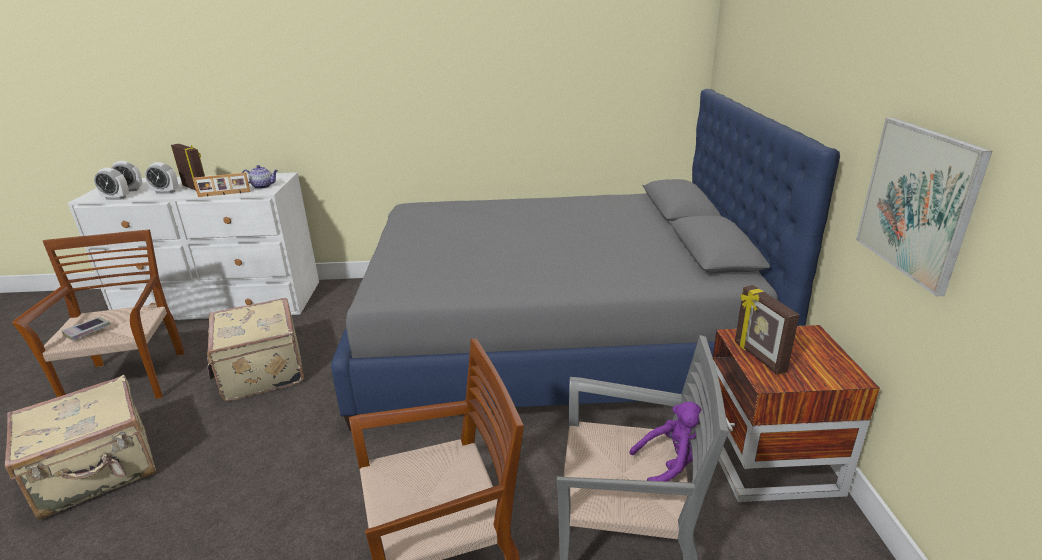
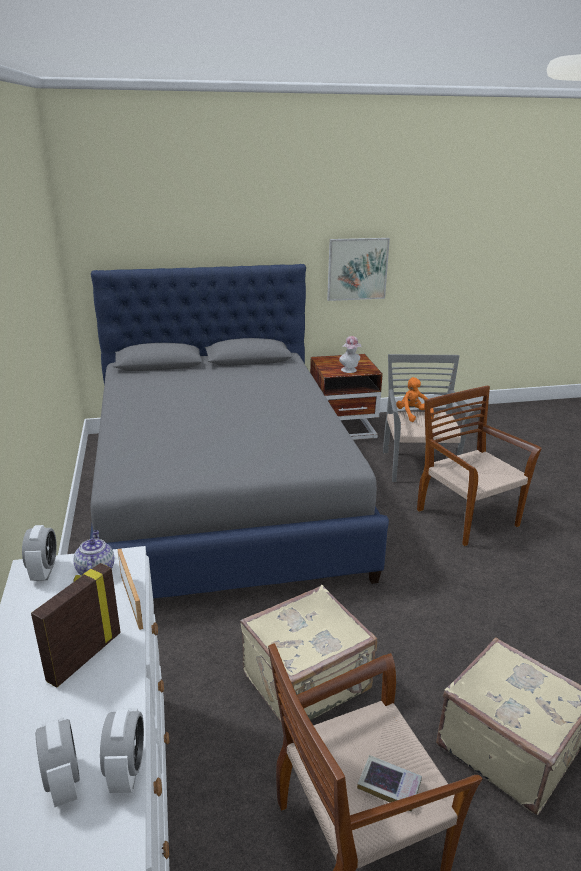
camera: 100 degrees left, 0 degrees up
alarm clock [145,162,179,194] -> alarm clock moved to [22,525,57,581]
purple plush toy [629,402,704,482] -> orange plush toy [396,377,434,422]
picture frame [735,285,799,375] -> hat [339,336,362,373]

